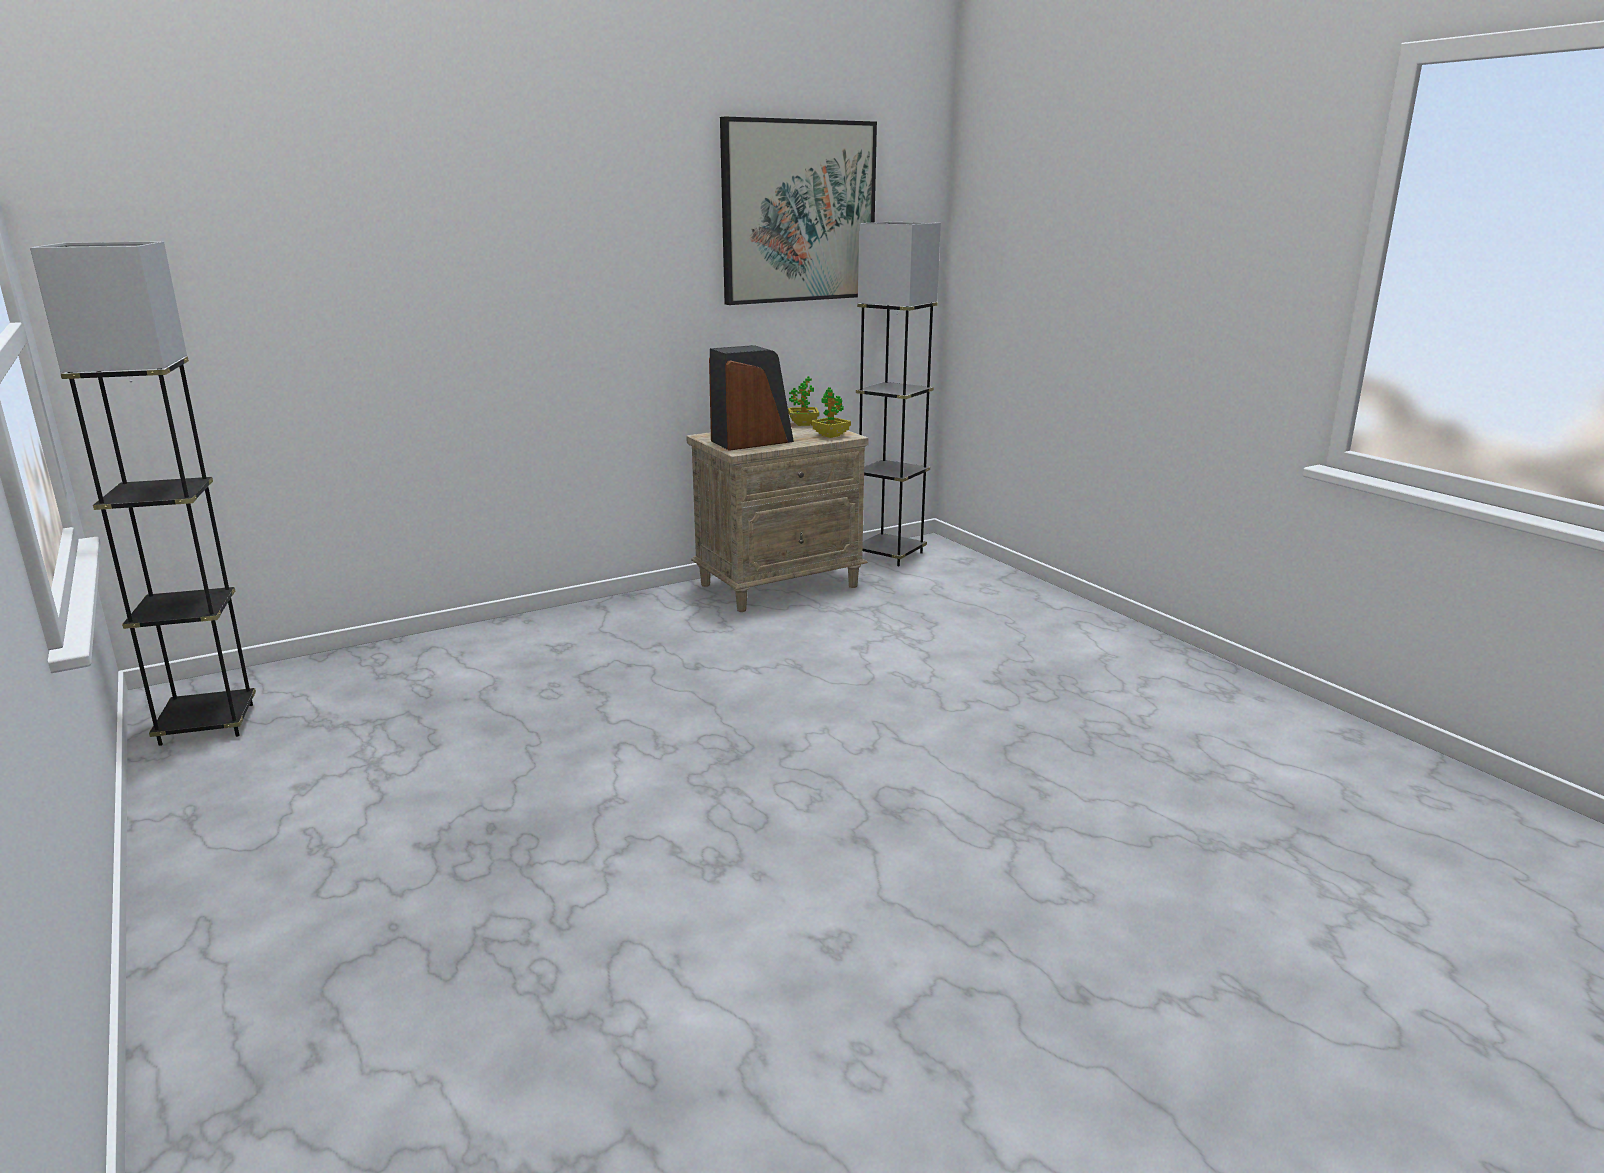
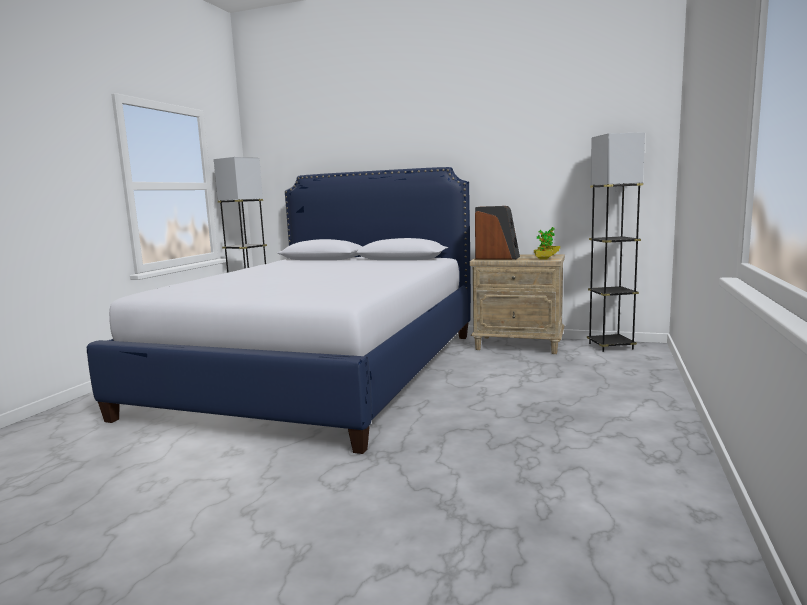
camera: 50 degrees right, 10 degrees down
picture [720,116,877,305] -> none
none -> bed [87,167,471,454]

